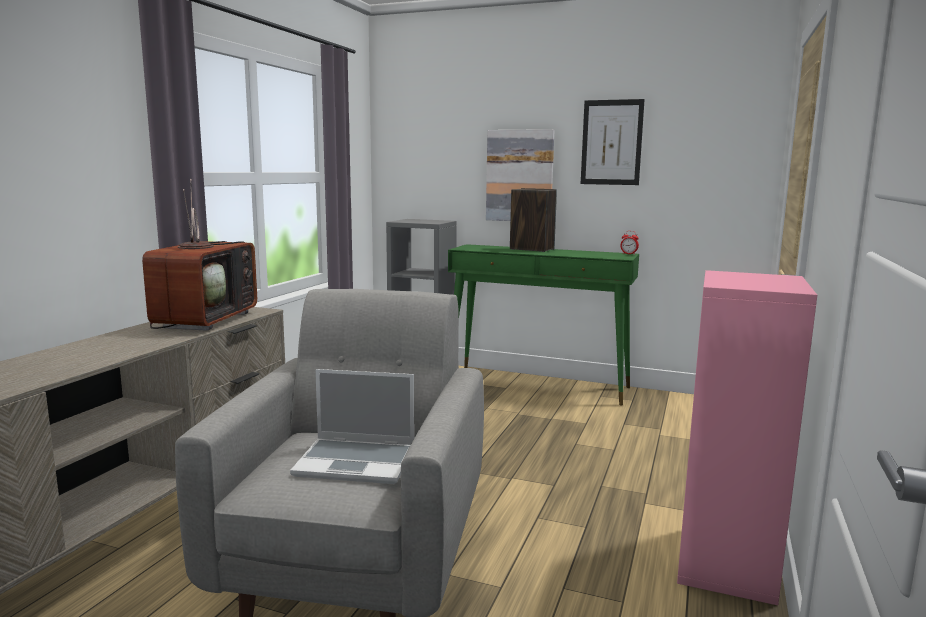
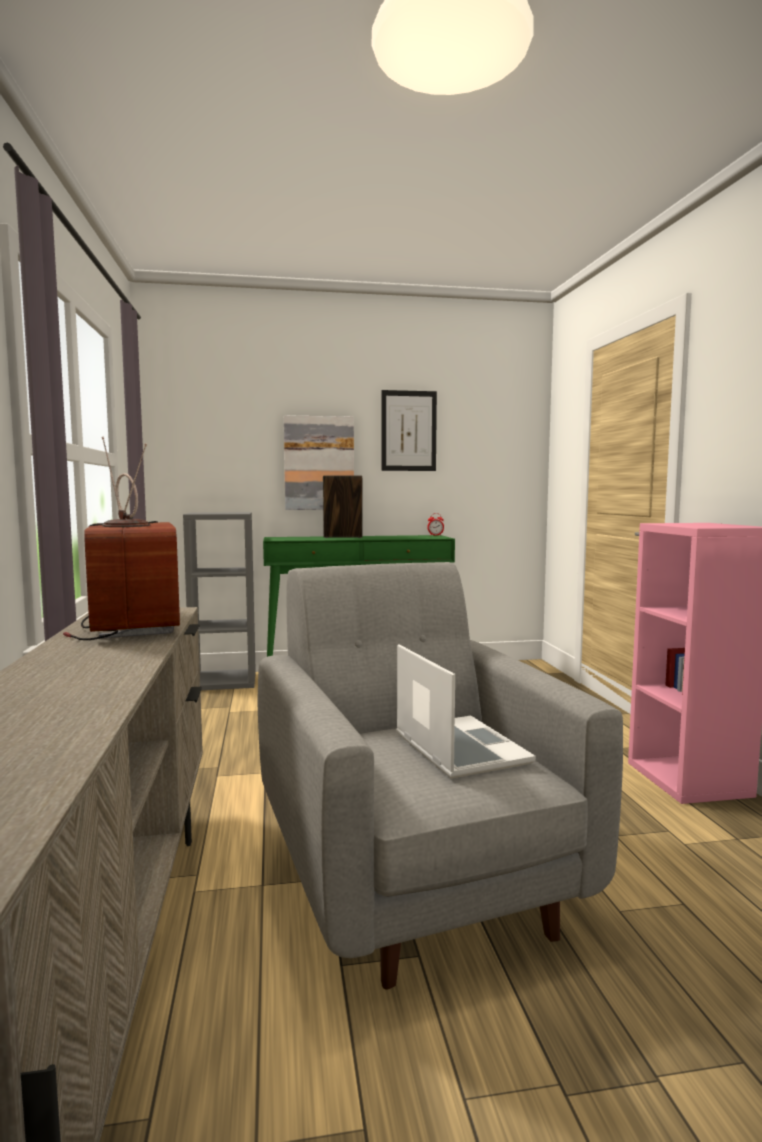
camera: 30 degrees left, 5 degrees down
laptop [290,369,414,484] -> laptop turned 90 degrees counterclockwise [396,644,536,779]

